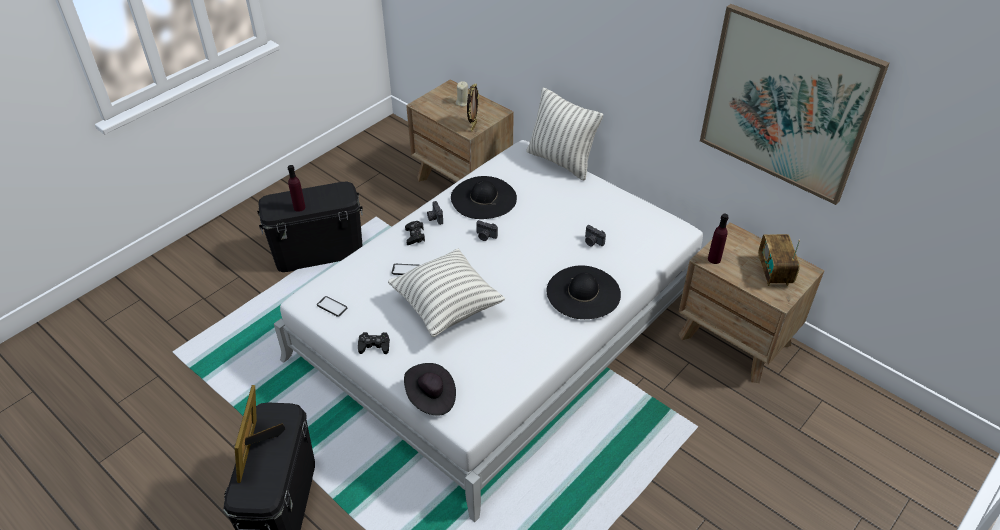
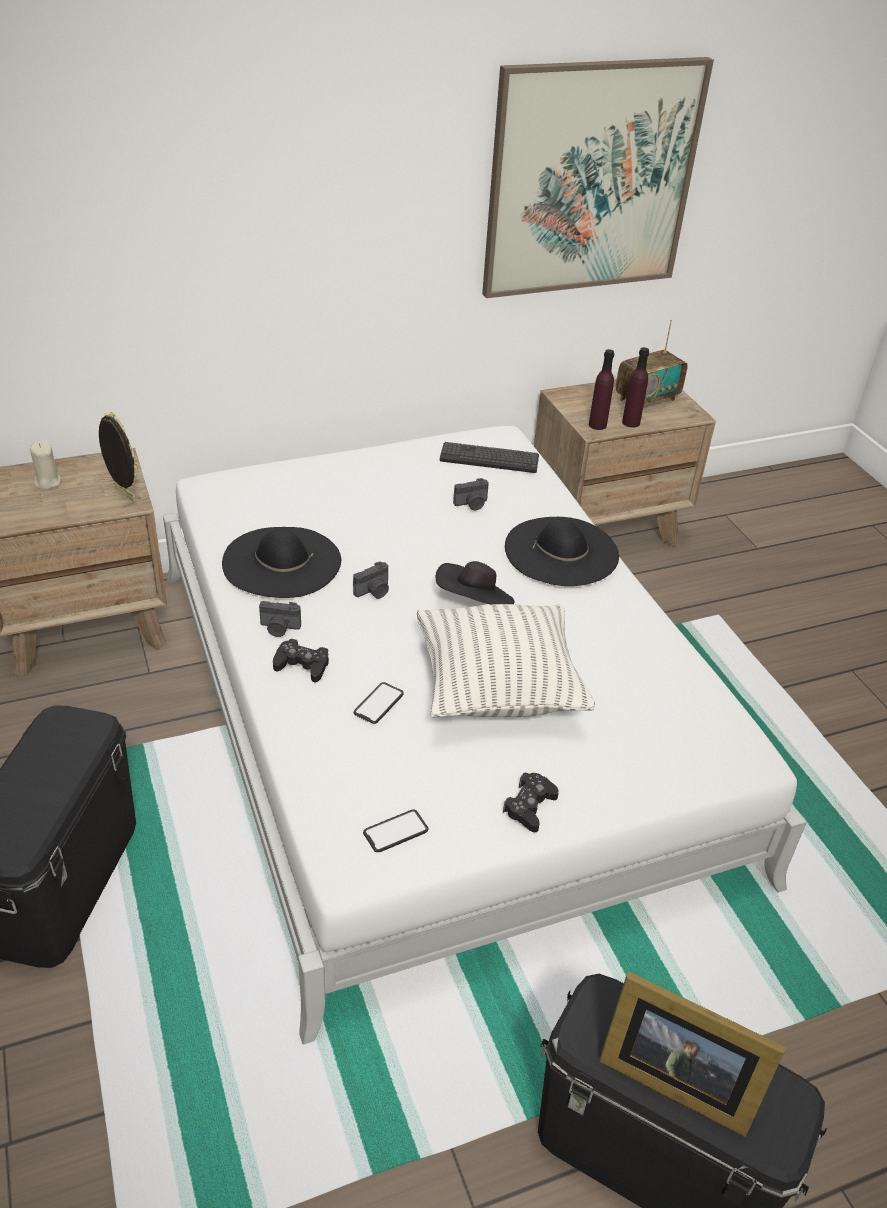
camera: 65 degrees left, 5 degrees down
purple bottle [288,165,305,212] -> purple bottle moved to [622,347,649,427]
black hat [404,363,456,416] -> black hat moved to [436,561,515,604]
pillow [526,88,603,180] -> none
radio [758,234,800,286] -> radio turned 60 degrees counterclockwise [616,320,688,407]
none -> keyboard [440,442,539,473]

